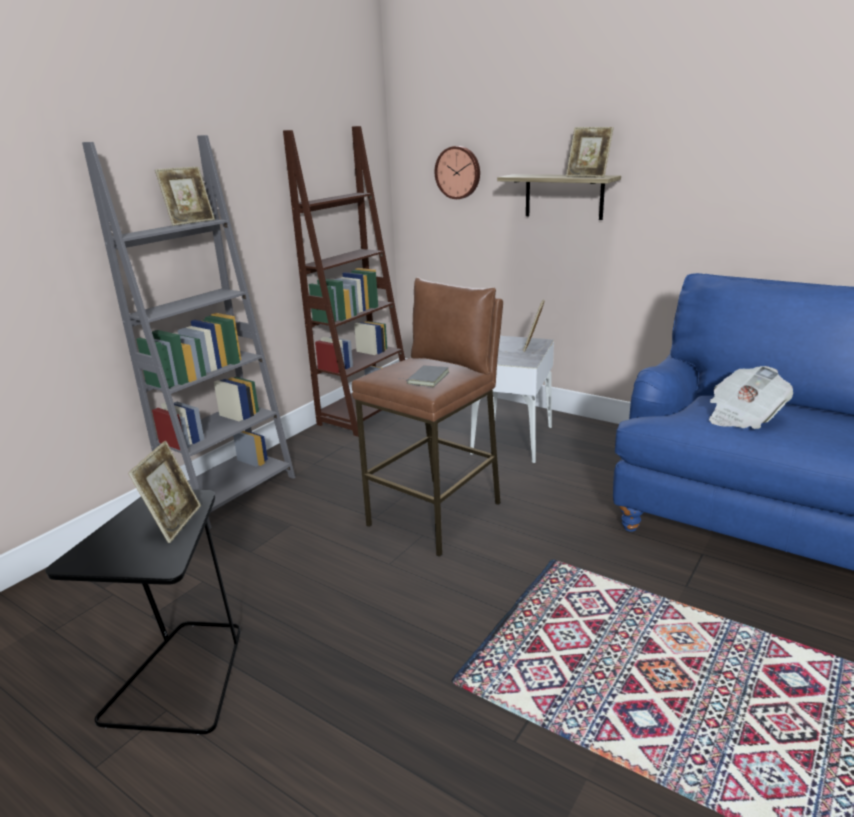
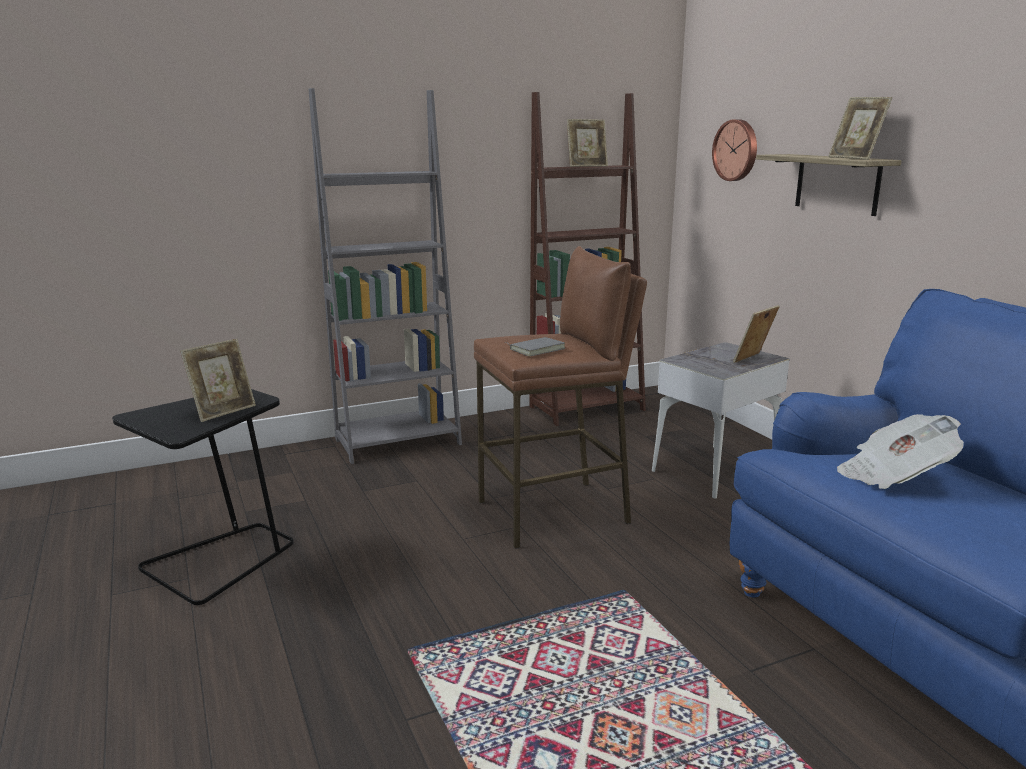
camera: 30 degrees right, 5 degrees down
picture frame [155,167,215,226] -> picture frame moved to [567,119,608,167]

